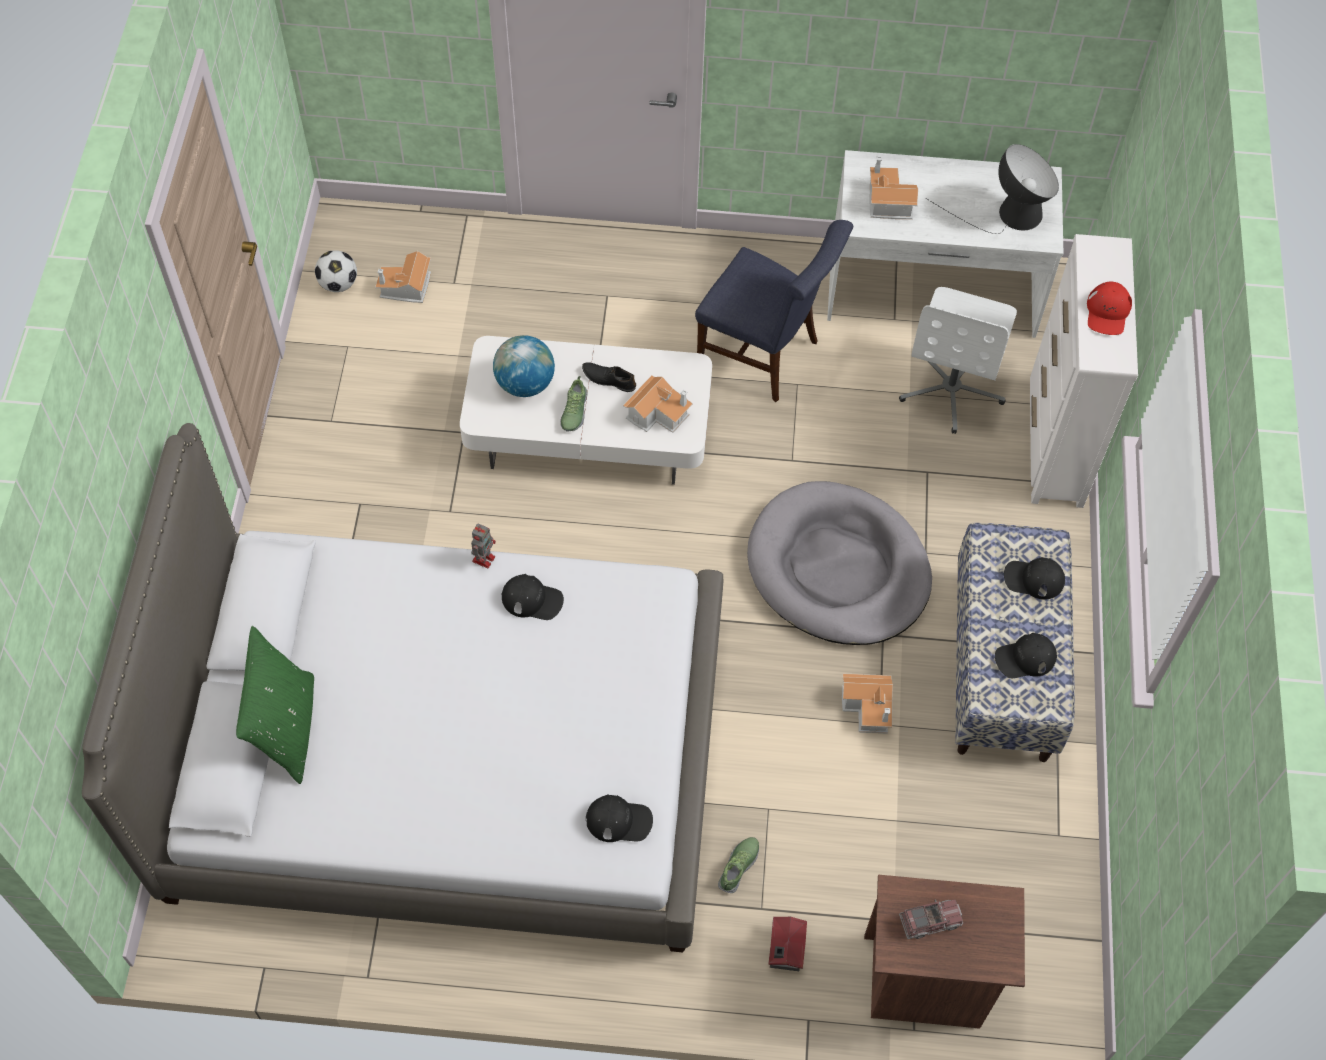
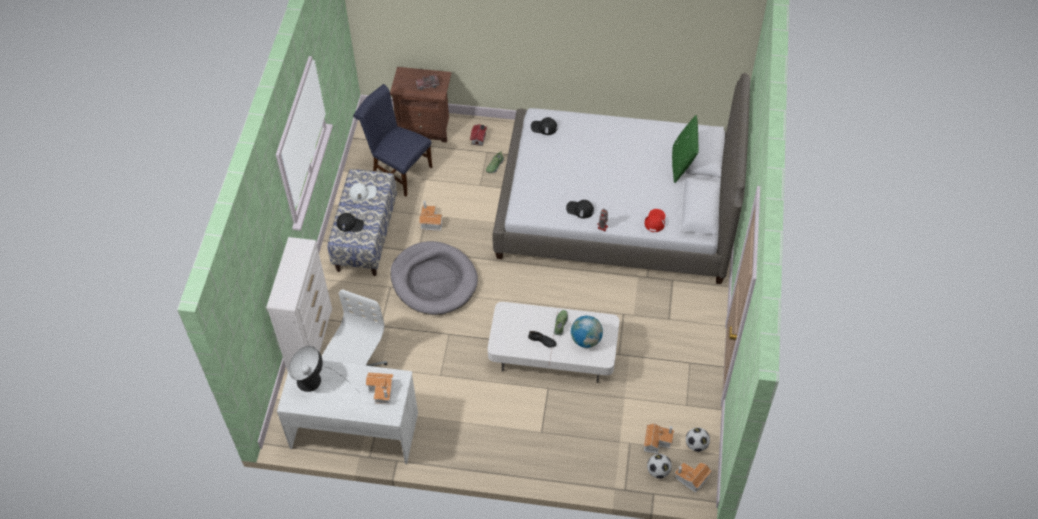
camera: 175 degrees left, 5 degrees down
toy house [623,375,693,433] -> toy house moved to [675,462,712,493]
blue chair [695,220,853,402] -> blue chair moved to [353,84,432,197]
black cap [995,633,1057,678] -> white cap [349,183,377,201]
red cap [1087,282,1132,335] -> red cap moved to [645,209,665,232]
none -> football [647,454,672,479]

